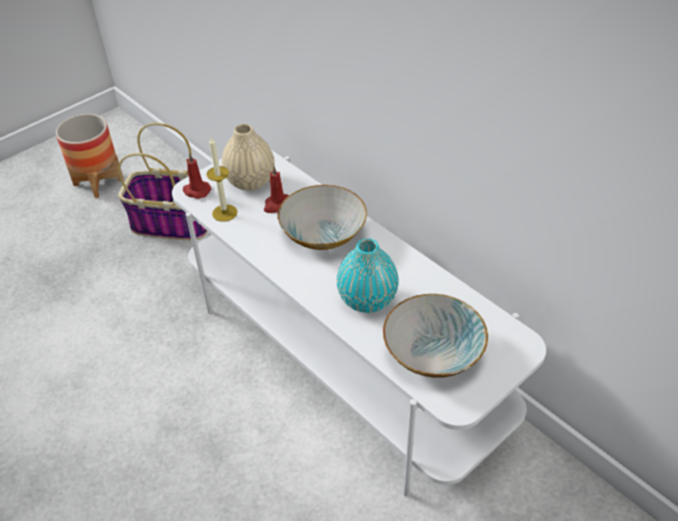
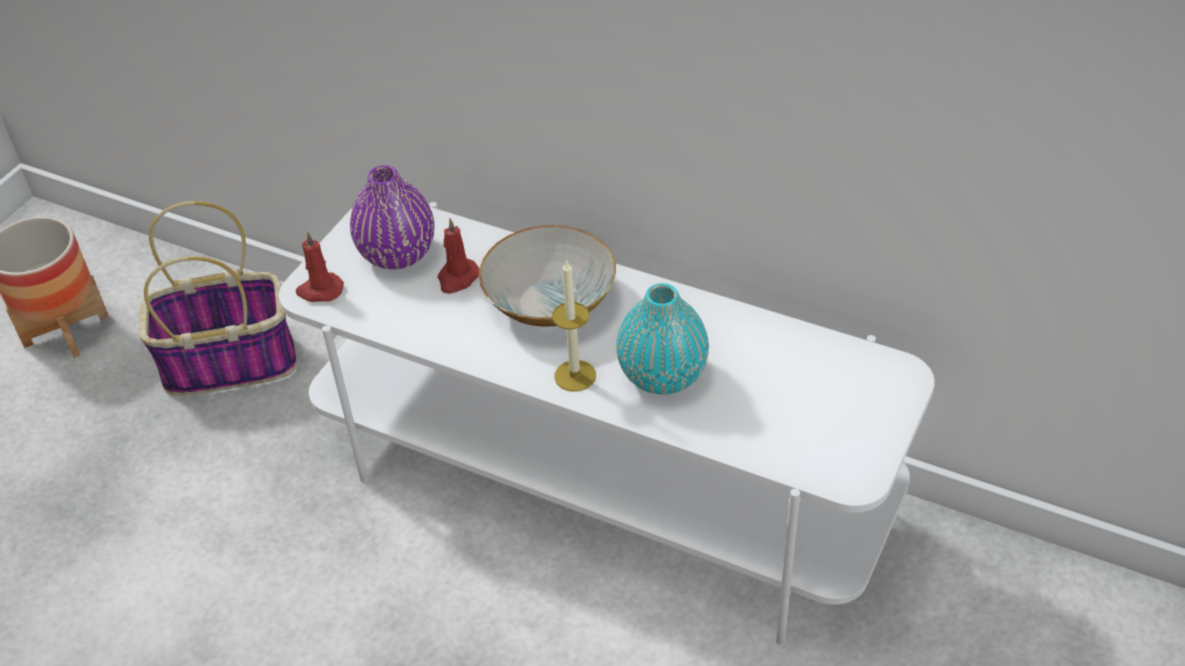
camera: 20 degrees left, 0 degrees up
candle [207,137,237,222] -> candle moved to [552,259,596,391]
beige vase [222,124,275,191] -> purple vase [350,165,434,269]
bowl [383,294,488,378] -> none

